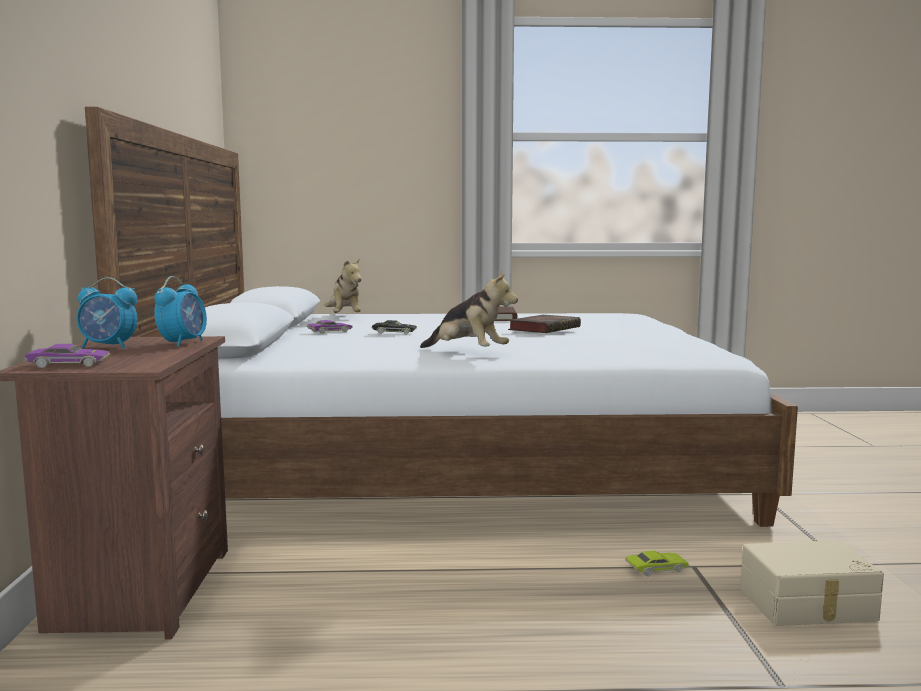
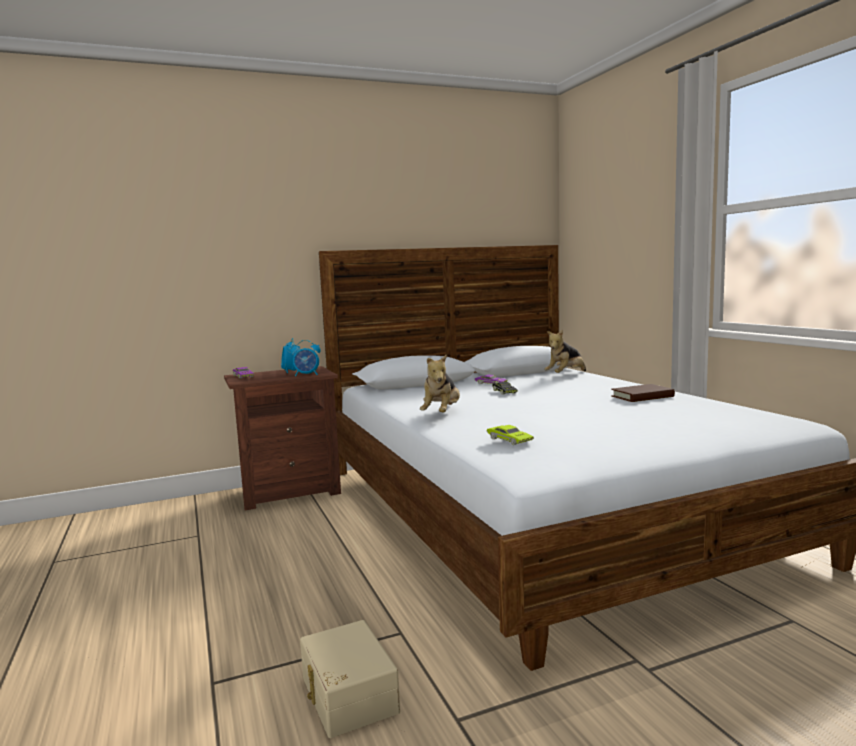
camera: 70 degrees right, 0 degrees up
book [508,315,581,333] -> none
green toy car [625,551,689,577] -> green toy car moved to [486,425,534,445]

